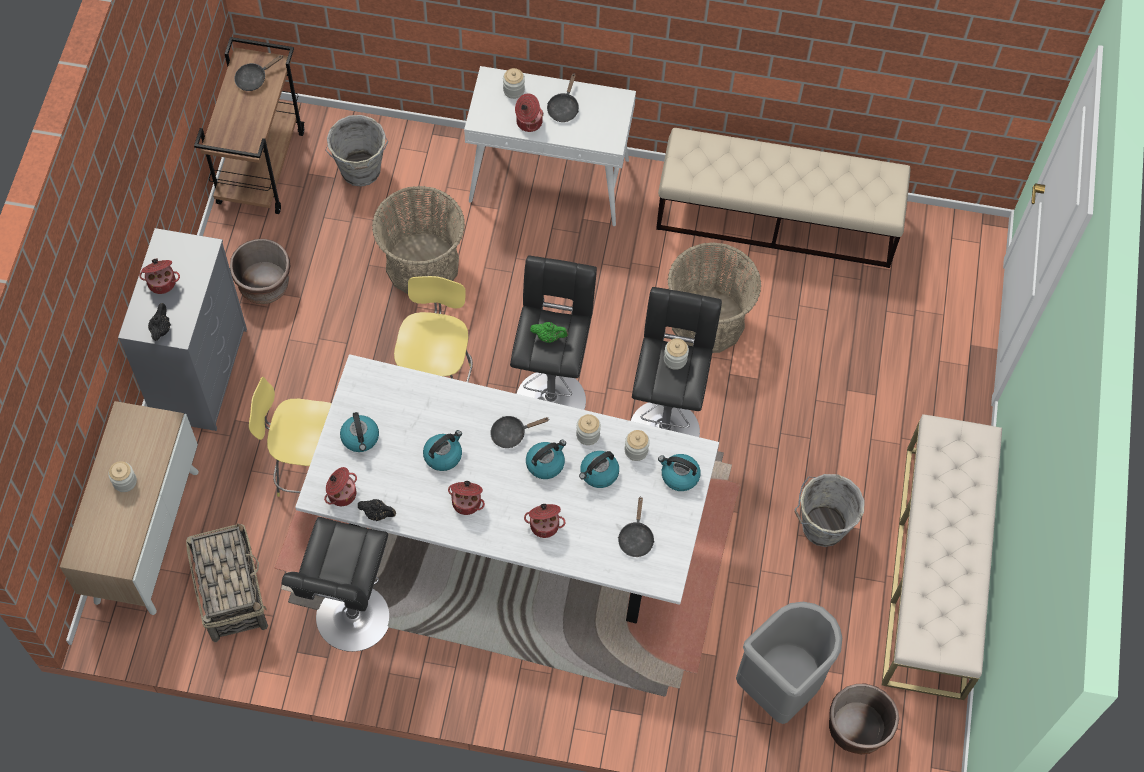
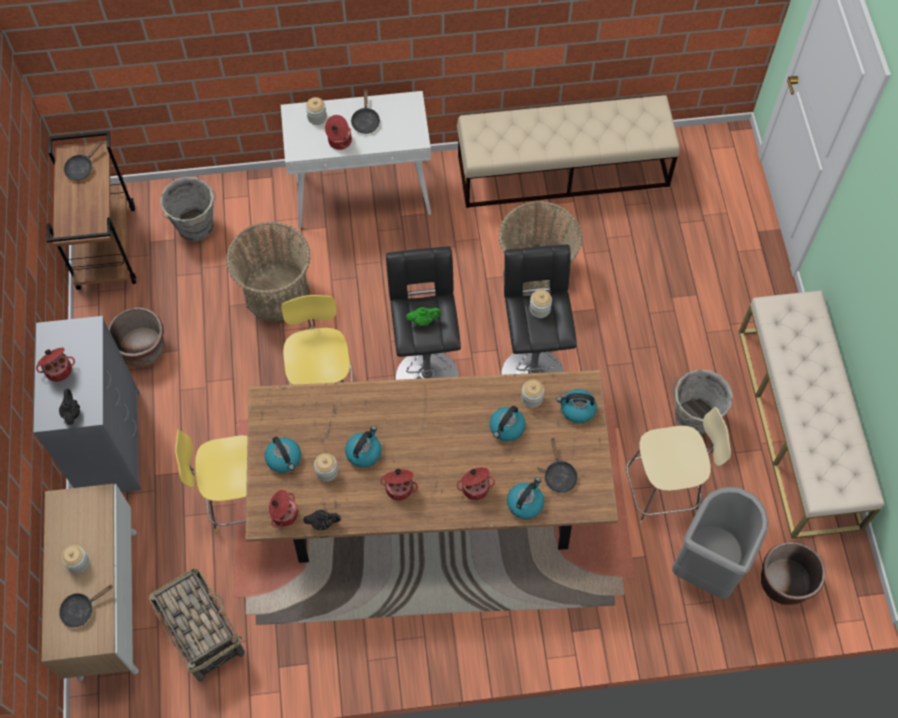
camera: 15 degrees left, 0 degrees up
black stool [282,517,389,652] -> none
white dining table [295,354,719,624] -> brown dining table [246,370,618,563]
black frying pan [490,416,550,448] -> black frying pan moved to [59,585,113,628]
kettle [526,440,566,479] -> kettle moved to [507,477,544,519]
jar [576,414,601,445] -> jar moved to [314,453,338,482]
none -> beige stool [625,407,731,524]

